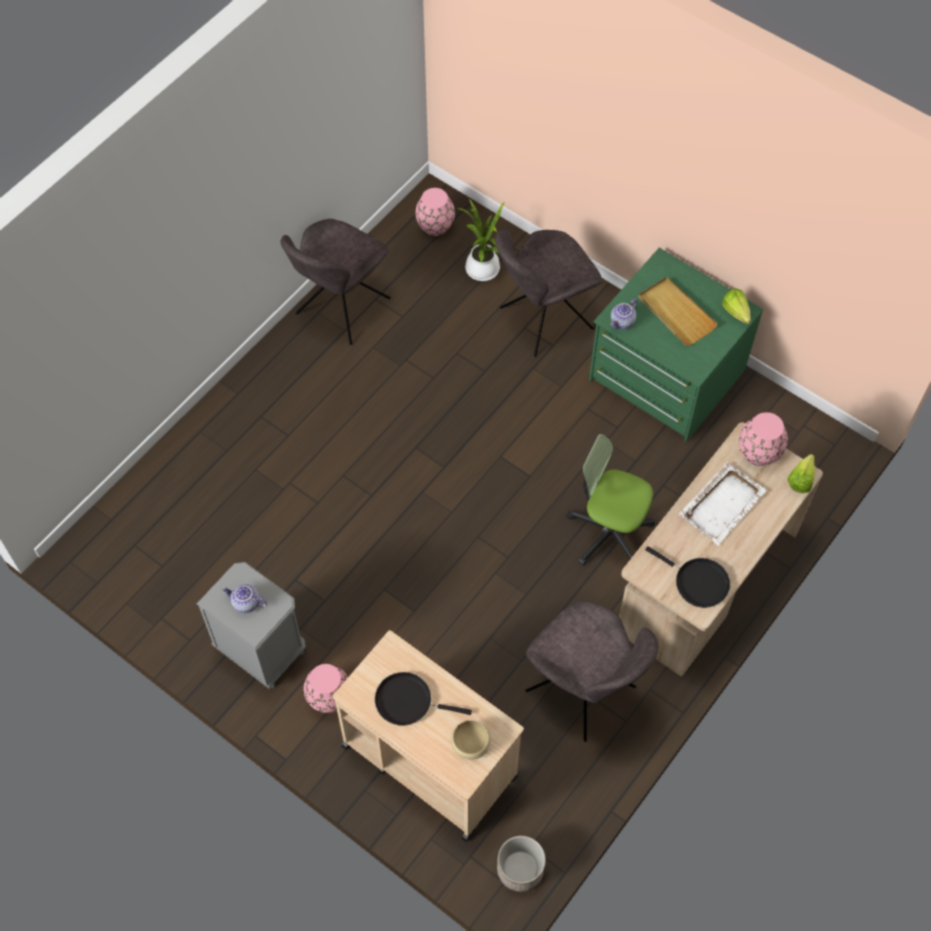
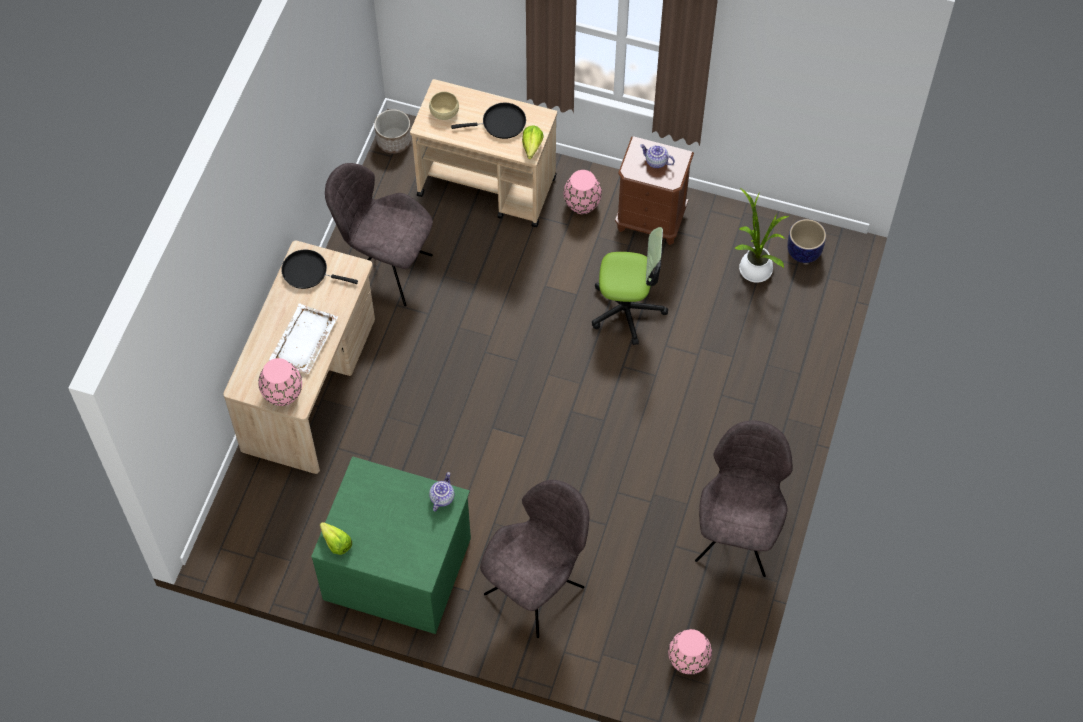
camera: 160 degrees right, 0 degrees up
grey nightstand [197,562,306,688] -> brown nightstand [615,136,694,245]
teapot [221,584,267,613] -> teapot turned 150 degrees counterclockwise [640,144,675,168]
potted plant [457,199,504,281] -> potted plant moved to [734,188,789,283]
office chair [566,434,655,566] -> office chair moved to [592,227,668,345]
beige tray [638,277,718,346] -> none
lettuce [788,454,815,493] -> lettuce moved to [522,125,544,159]
none -> planter [788,219,826,263]

